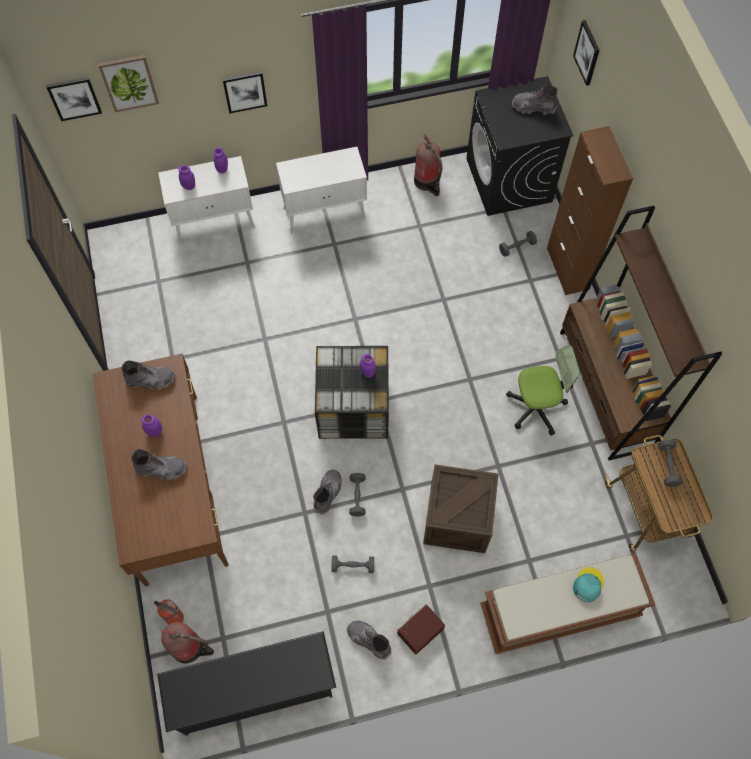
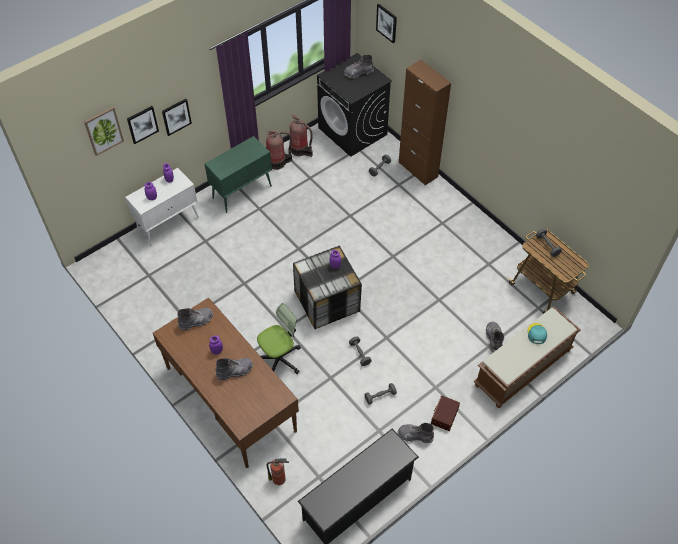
camera: 25 degrees left, 10 degrees down
picture [46,77,102,121] -> picture moved to [127,106,159,144]
fire extinguisher [160,622,214,663] -> fire extinguisher moved to [266,131,292,170]
white cabinet [276,147,367,234] -> green cabinet [205,136,272,213]
grey boot [313,469,342,515] -> grey boot moved to [486,322,504,352]
crate [423,464,499,553] -> none
office chair [506,346,580,436] -> office chair moved to [257,303,301,374]
brown bookcase [560,206,722,460] -> none

